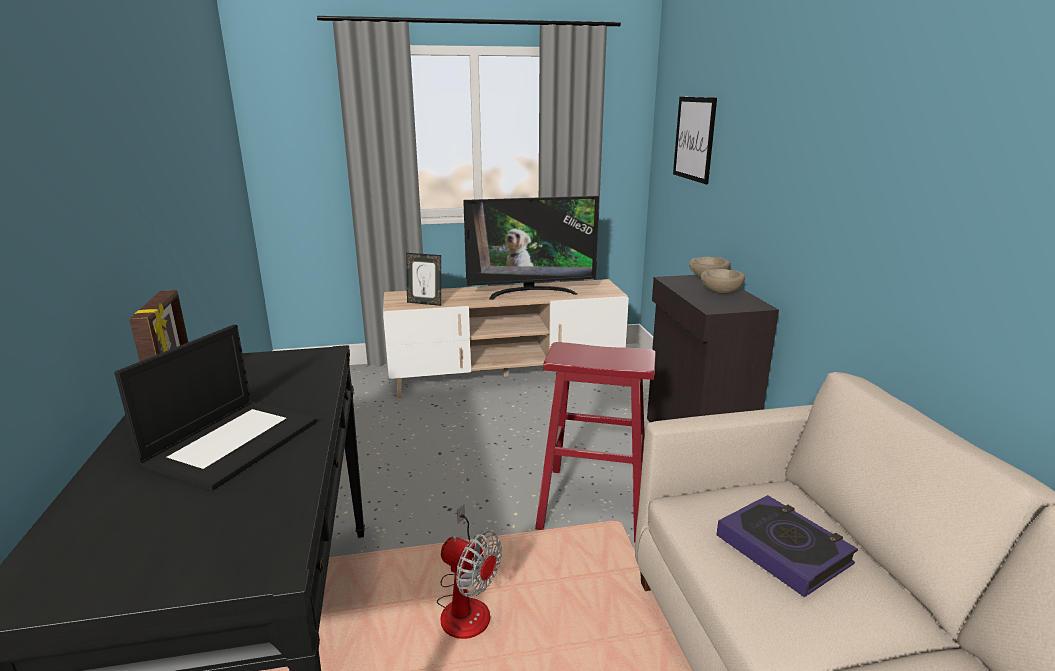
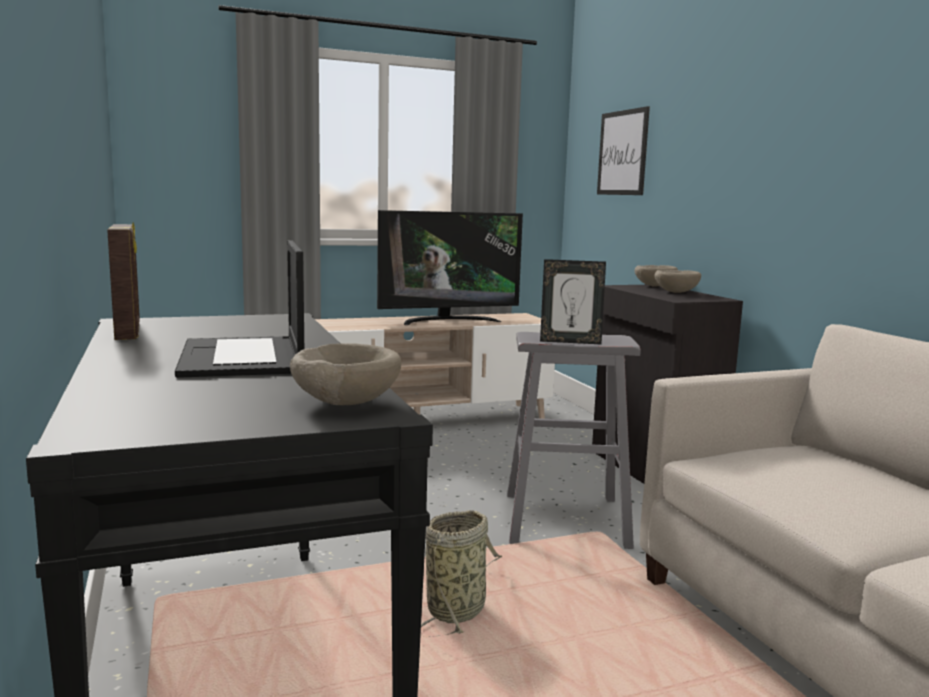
camera: 10 degrees left, 10 degrees down
laptop [114,325,317,490] -> laptop turned 150 degrees clockwise [175,240,304,378]
picture frame [406,253,441,306] -> picture frame moved to [540,259,606,344]
fan [437,504,502,639] -> basket [420,510,502,637]
red stool [535,342,656,543] -> grey stool [507,332,641,549]
book [716,495,858,597] -> none
none -> beige bowl [290,343,401,405]

